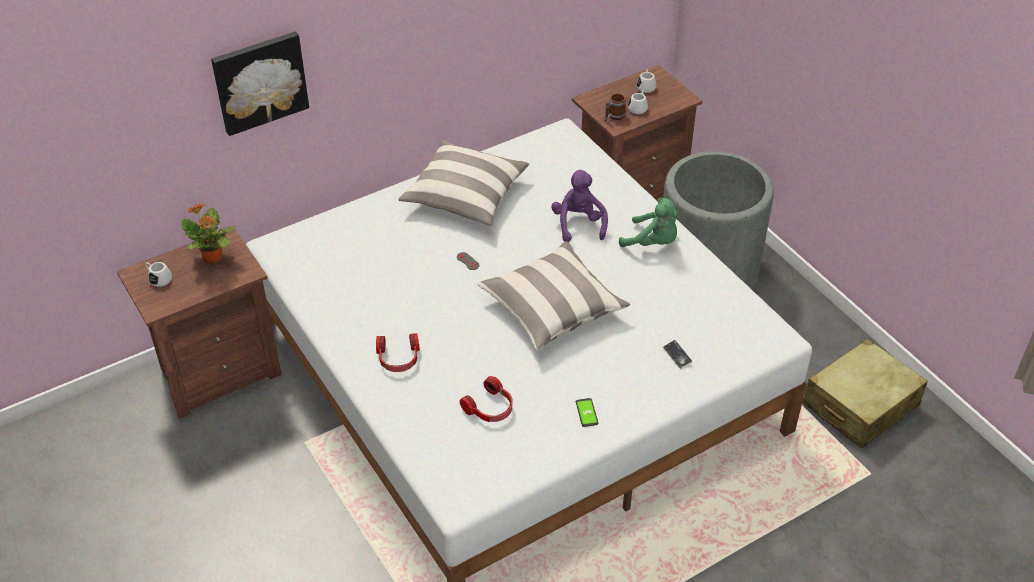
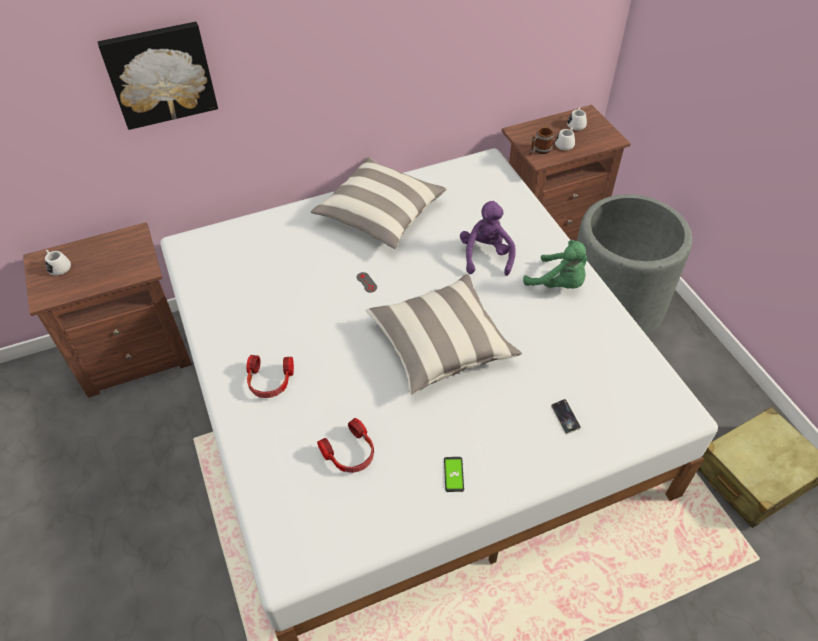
camera: 10 degrees right, 5 degrees up
potted plant [181,204,236,264] -> none

